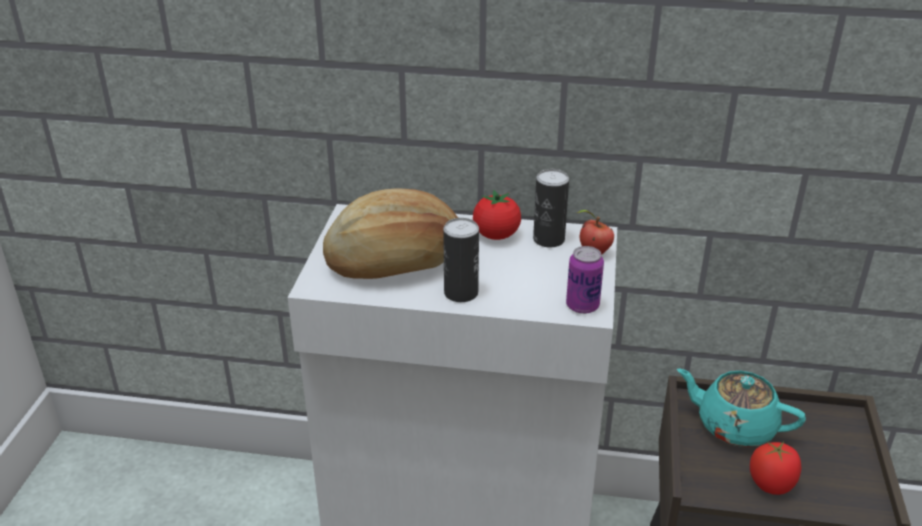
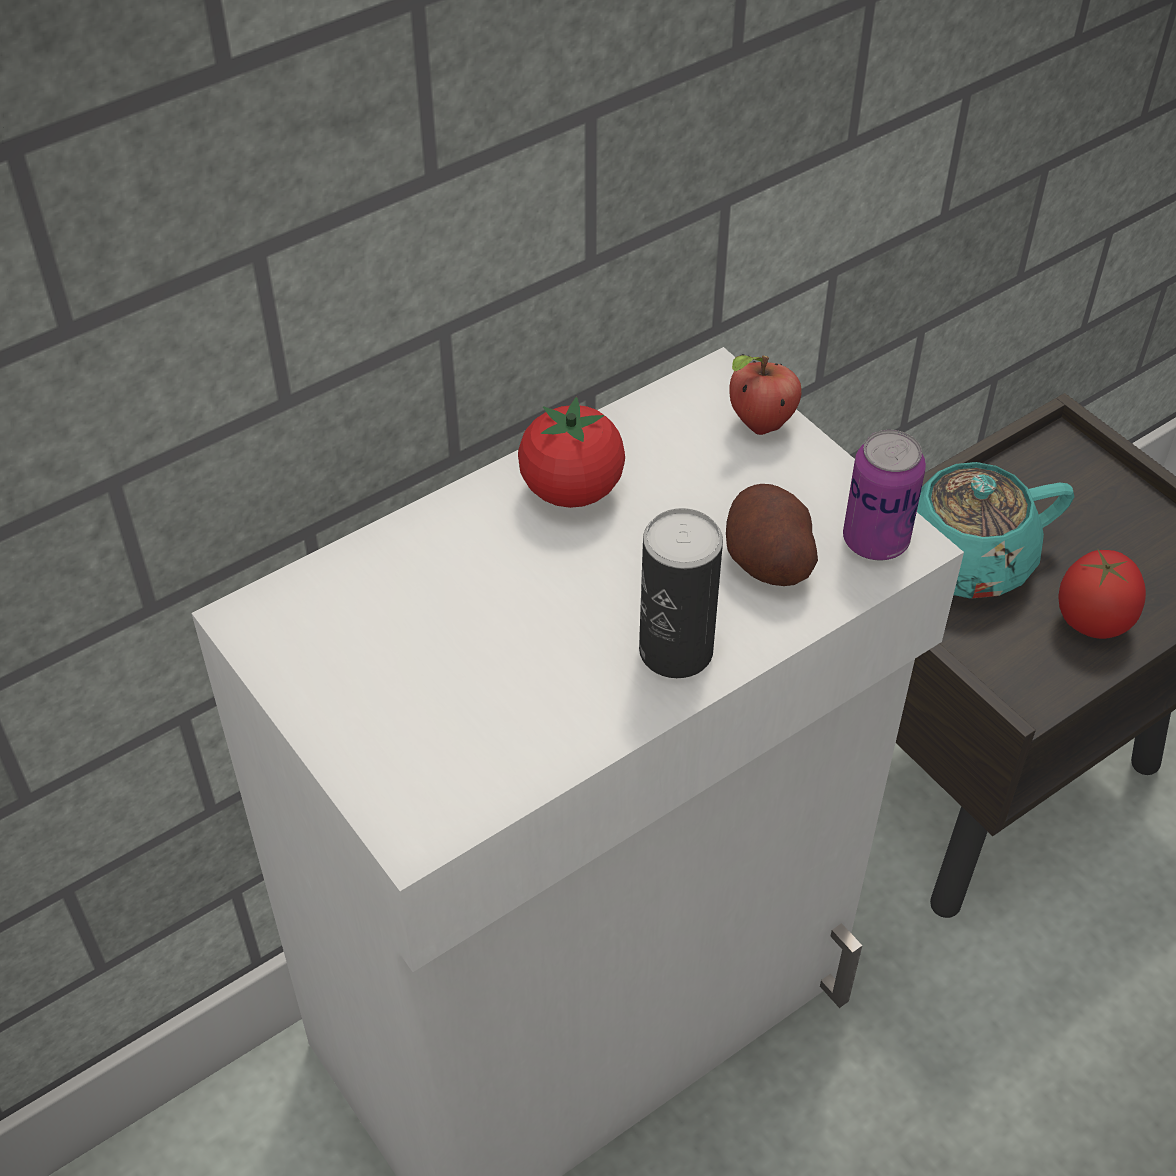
camera: 45 degrees left, 15 degrees up
bread [323,189,458,279] -> none
can [533,169,569,247] -> none
none -> potato [726,484,818,586]

